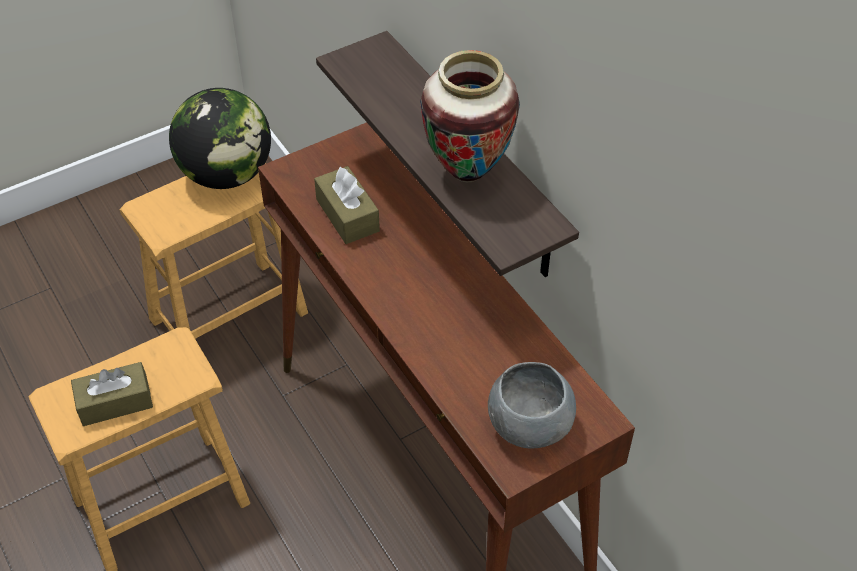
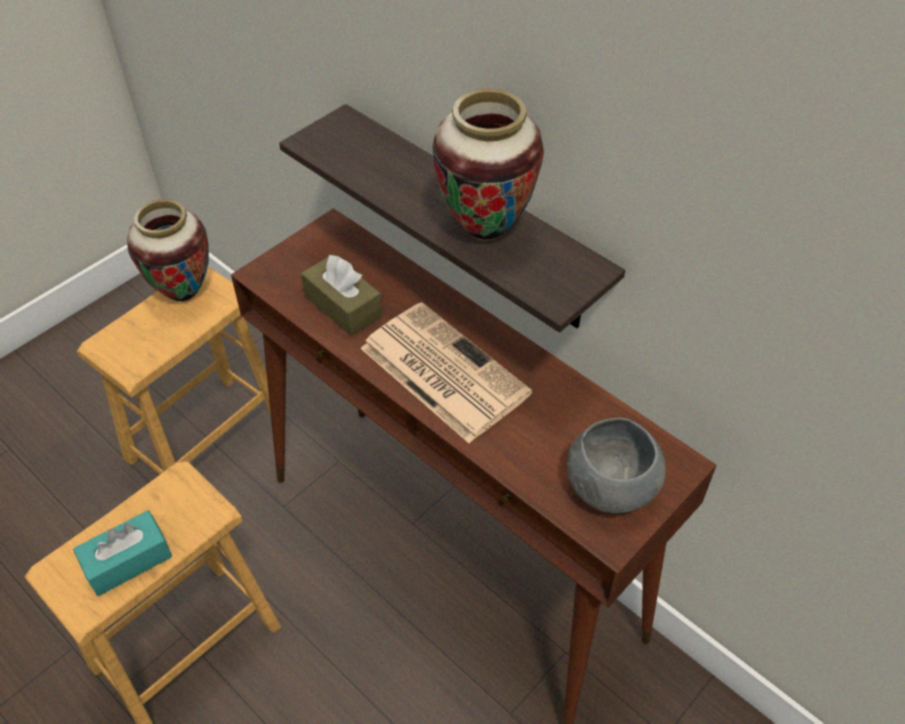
camera: 15 degrees left, 0 degrees up
brown tissue box [71,362,153,426] -> turquoise tissue box [73,510,172,596]
globe [169,88,271,189] -> vase [127,199,209,302]
none -> newspaper [360,302,532,443]

